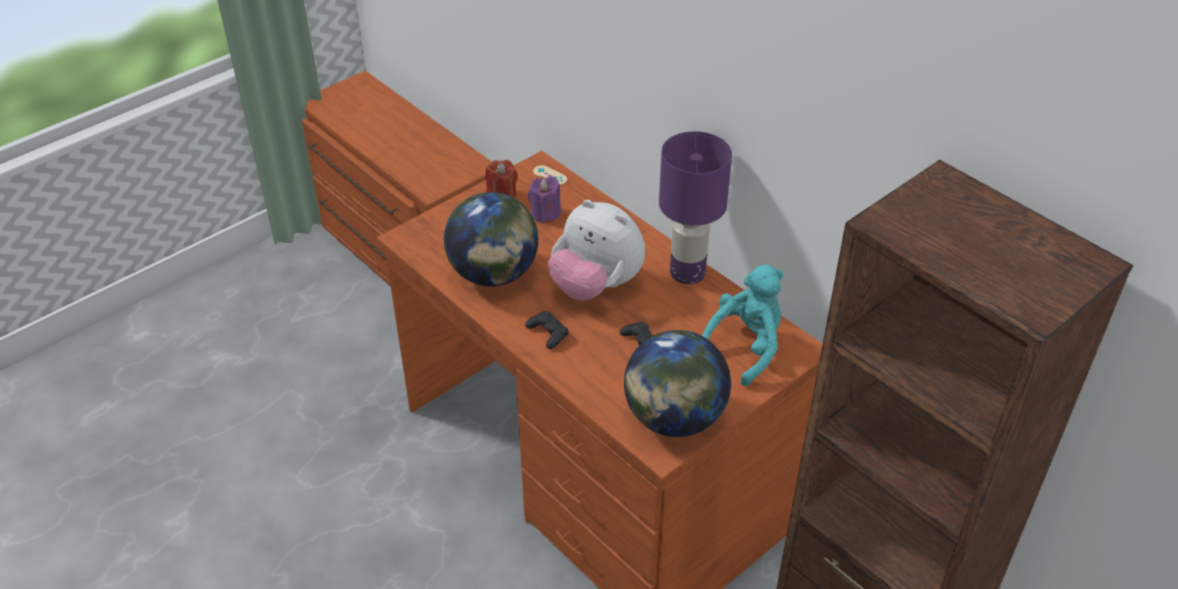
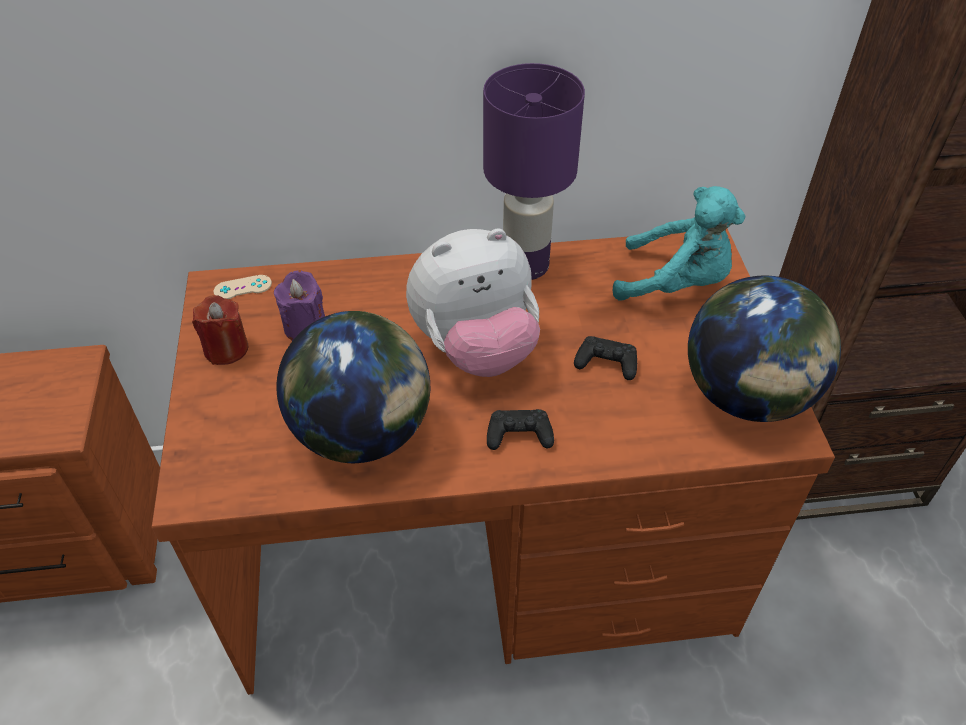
camera: 55 degrees left, 5 degrees up
turquoise plush toy [702,265,784,386] -> turquoise plush toy turned 120 degrees clockwise [613,186,746,301]

